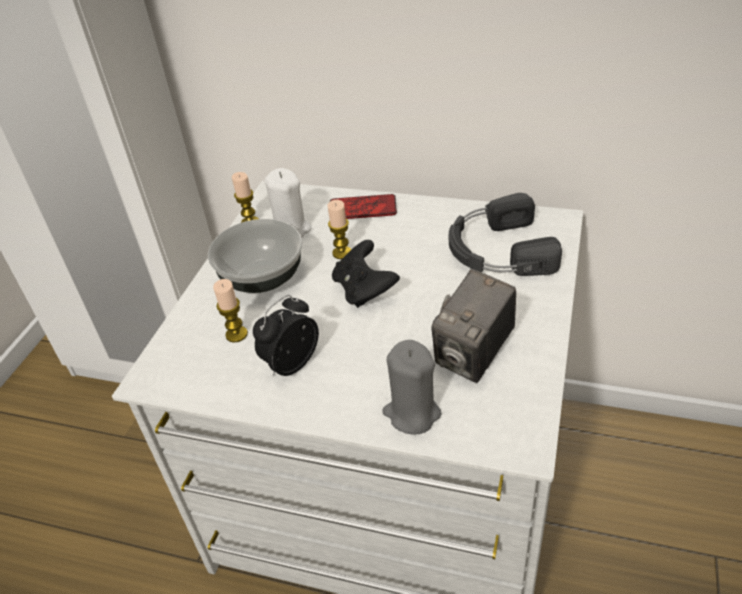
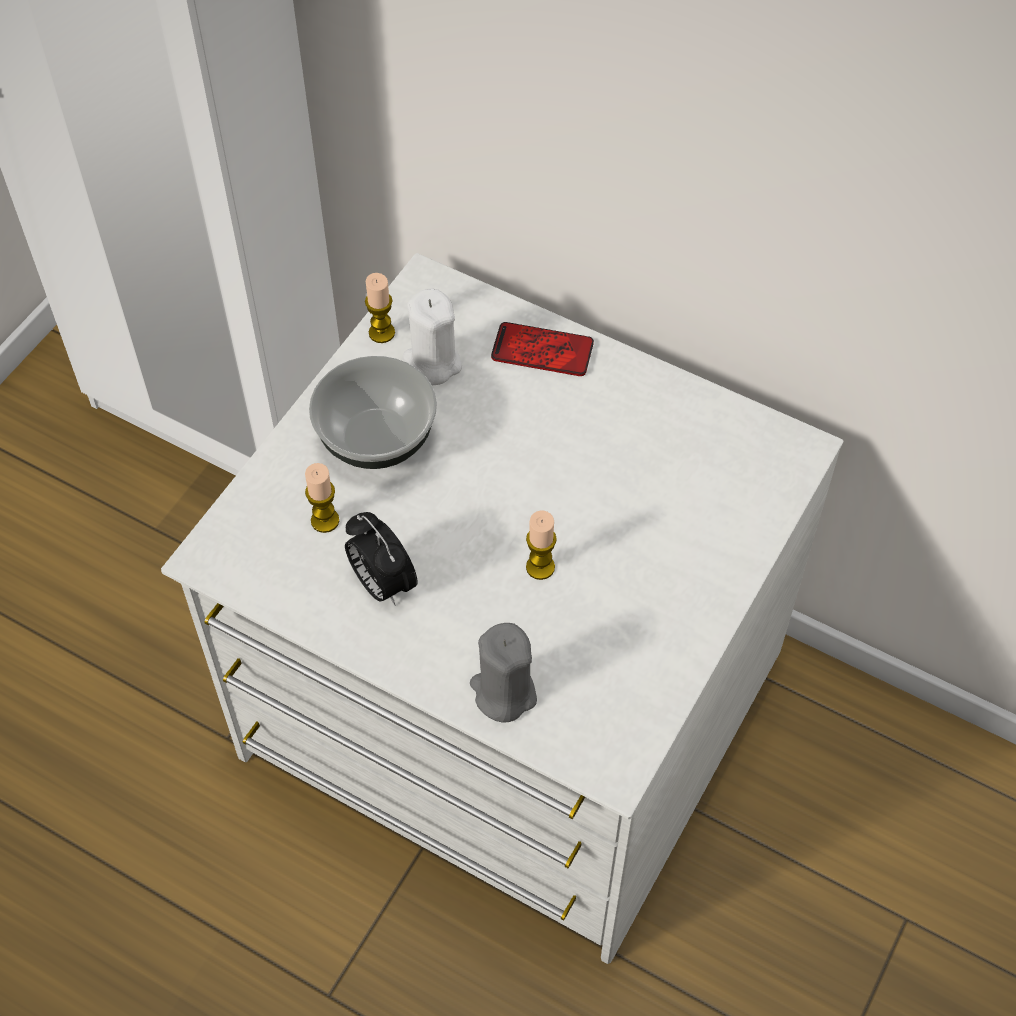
camera: 10 degrees right, 15 degrees up
alarm clock [253,295,319,376] -> alarm clock turned 90 degrees counterclockwise [345,512,417,605]
candle [328,200,351,259] -> candle moved to [526,510,557,580]
black game controller [332,240,400,308] -> none
camera [431,269,516,383] -> none
black headphones [449,193,562,276] -> none

